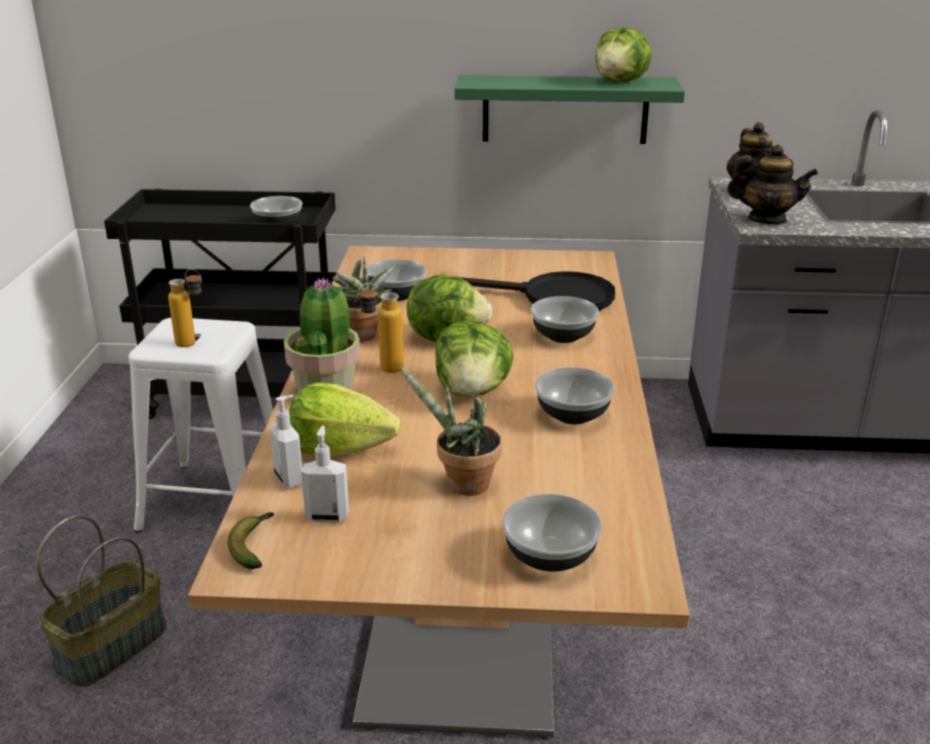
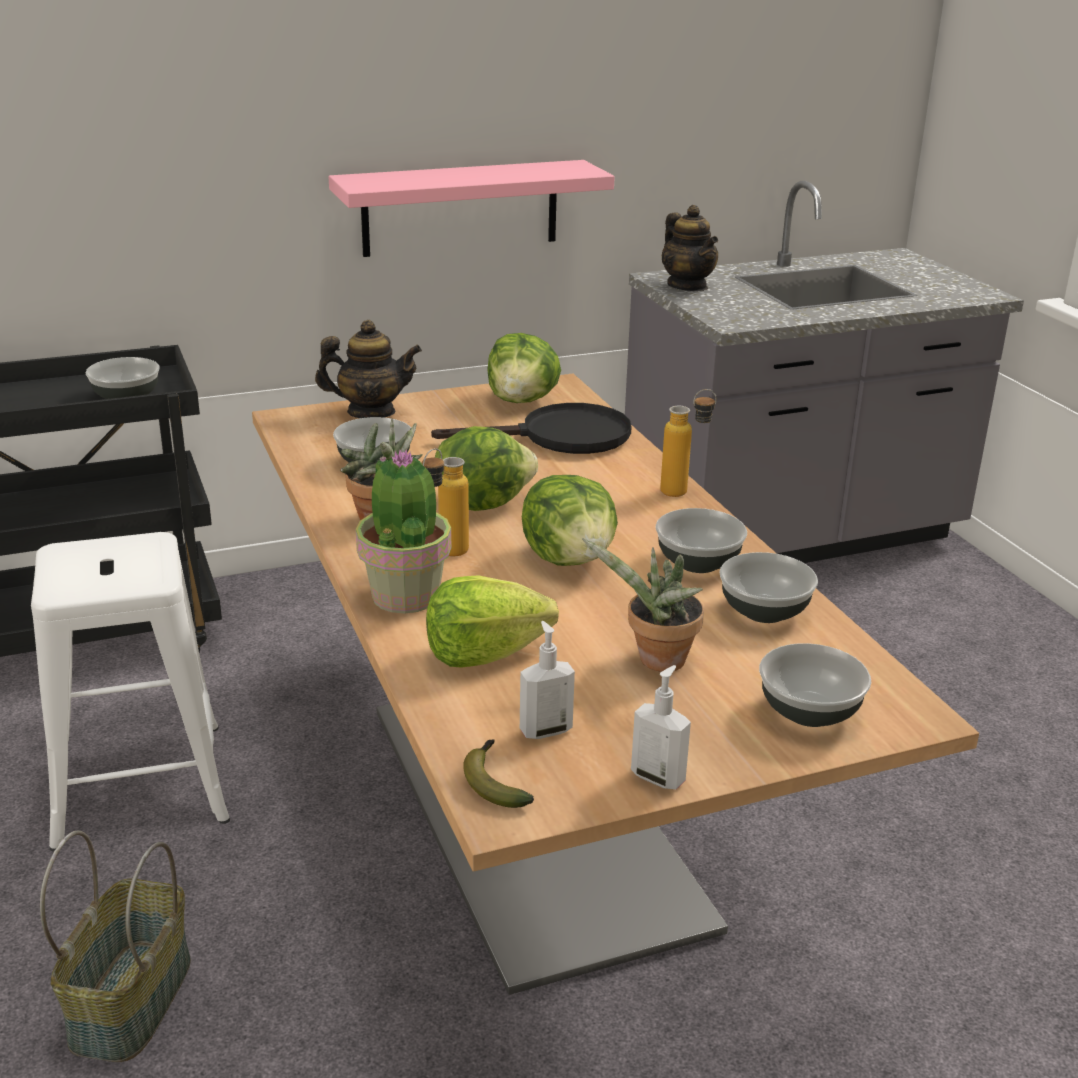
camera: 25 degrees left, 0 degrees up
bottle [168,269,202,347] -> bottle moved to [660,389,717,497]
soap dispenser [270,395,302,488] -> soap dispenser moved to [631,665,691,789]
green shelf [454,75,685,144] -> pink shelf [328,160,615,257]
bowl [531,296,599,343] -> bowl moved to [719,552,818,623]
lettuce [596,27,652,82] -> lettuce moved to [488,333,561,403]
teapot [727,145,818,224] -> teapot moved to [315,320,422,418]

